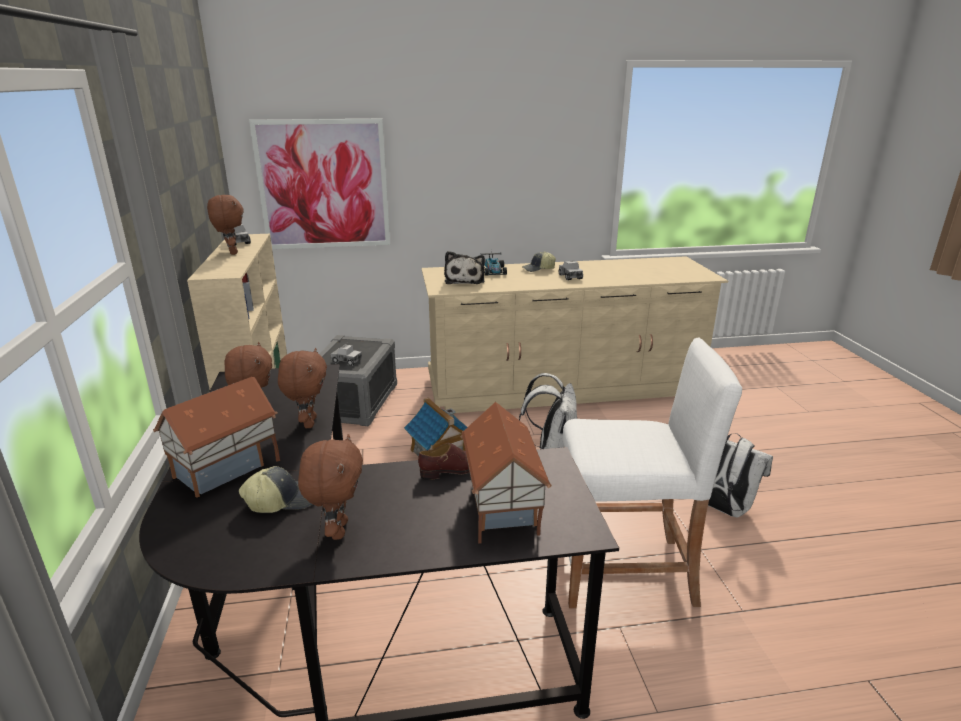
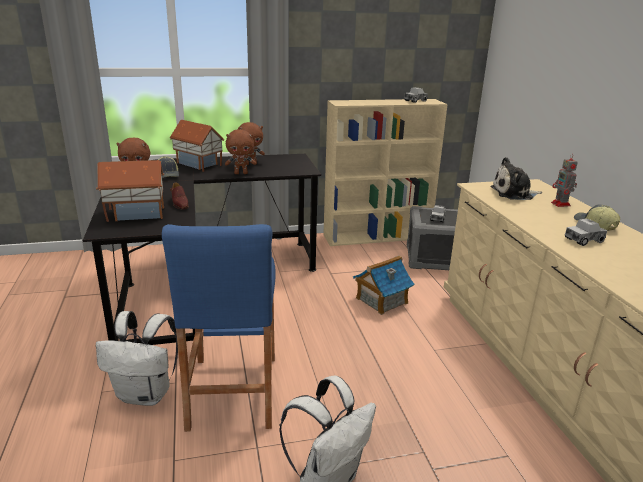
camera: 85 degrees right, 0 degrees up
brown plush toy [207,195,244,255] -> none
picture [249,119,390,249] -> none
toy car [480,252,507,276] -> toy robot [551,154,578,207]
white backpack [519,373,577,449] -> white backpack moved to [96,311,178,406]
white stool [563,338,742,608] -> blue stool [162,224,276,432]

